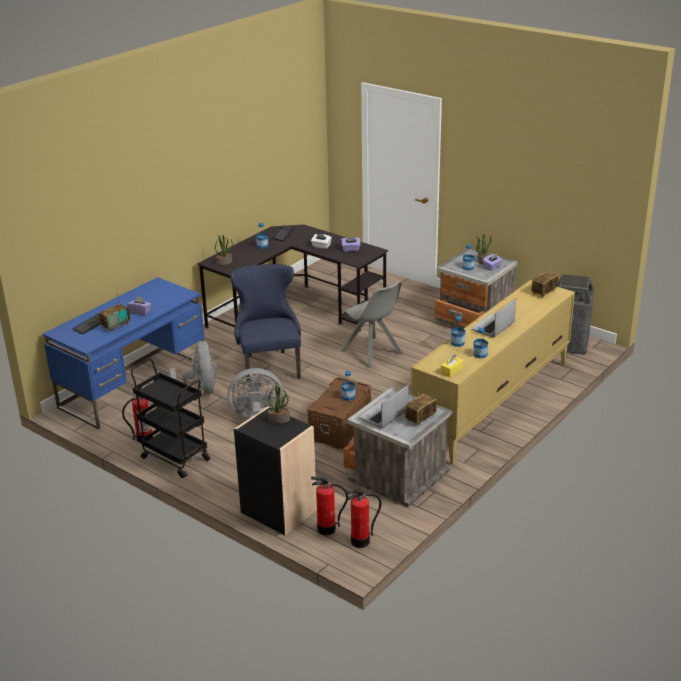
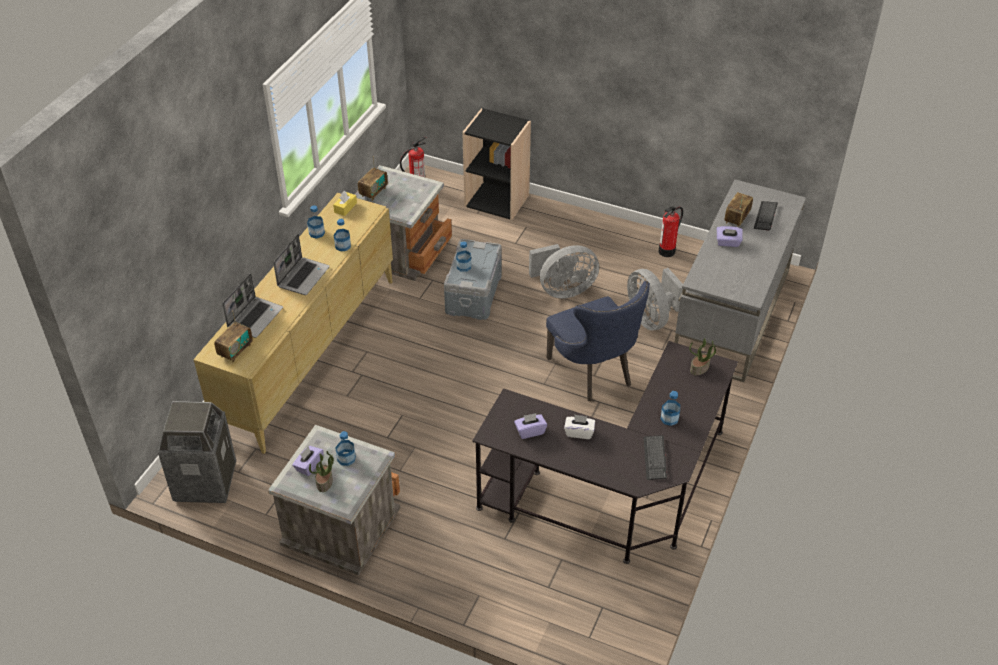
camera: 165 degrees right, 15 degrees up
blue desk [42,277,205,429] -> grey desk [674,179,806,382]
black cart [131,359,210,478] -> none
potted plant [268,384,290,424] -> none
brown storage box [307,377,371,449] -> grey storage box [444,239,502,320]
fire extinguisher [311,477,348,536] -> none
grey chair [341,281,403,368] -> none
laptop [358,385,409,428] -> laptop moved to [222,273,283,338]

